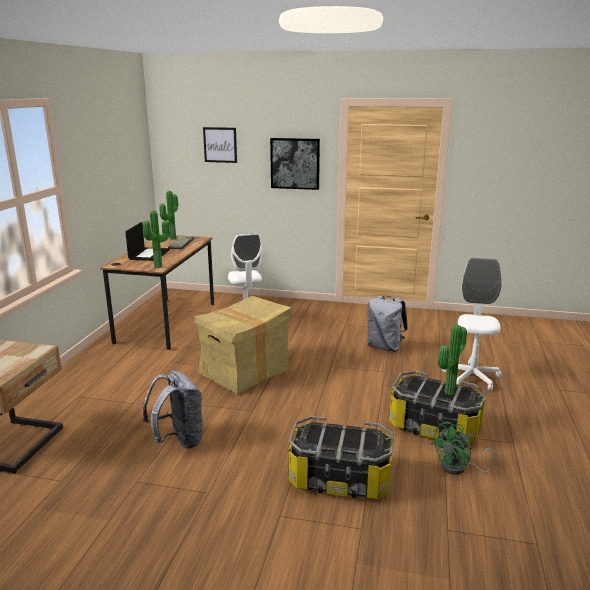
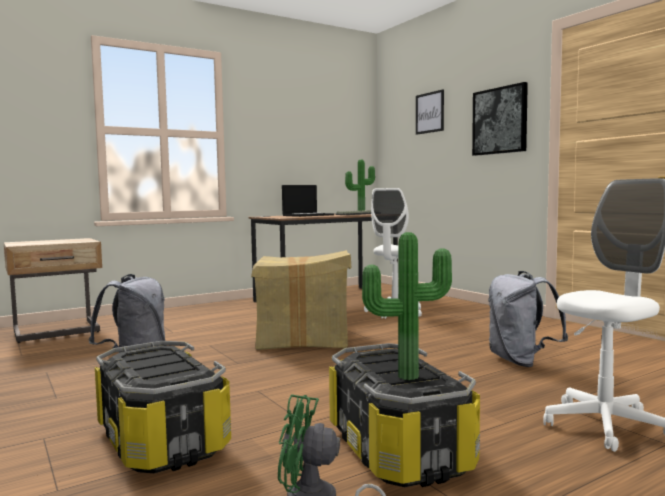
camera: 45 degrees right, 15 degrees down
potted plant [143,211,170,268] -> none

